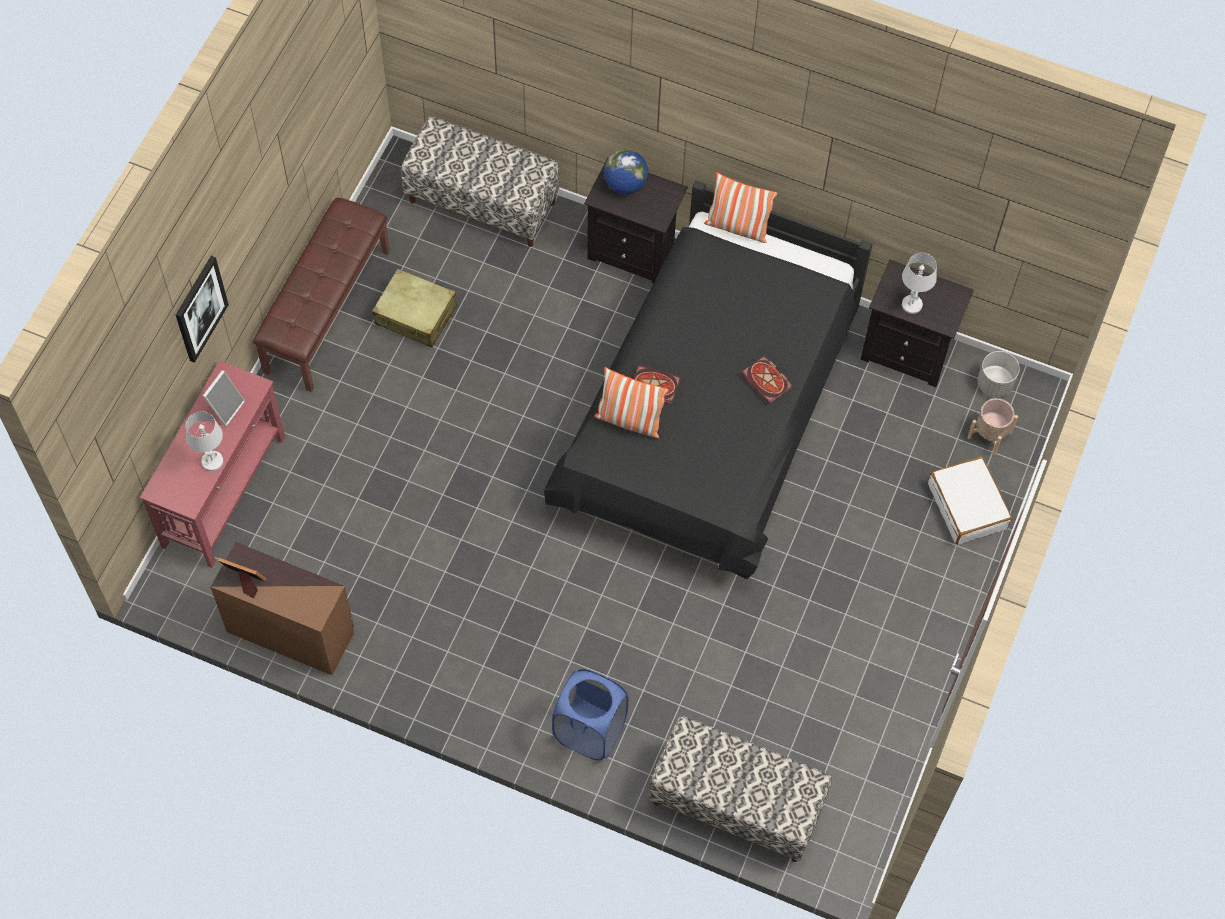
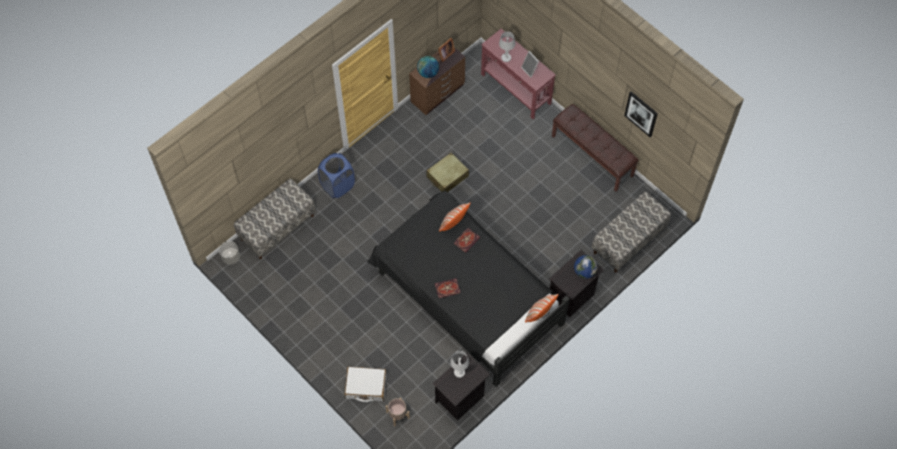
camera: 115 degrees right, 0 degrees up
picture [176,256,229,363] -> picture moved to [624,92,658,137]
beige suitcase [372,269,457,348] -> beige suitcase moved to [426,153,469,192]
grey planter [978,351,1020,397] -> grey planter moved to [219,241,240,264]
none -> globe [417,56,439,78]

